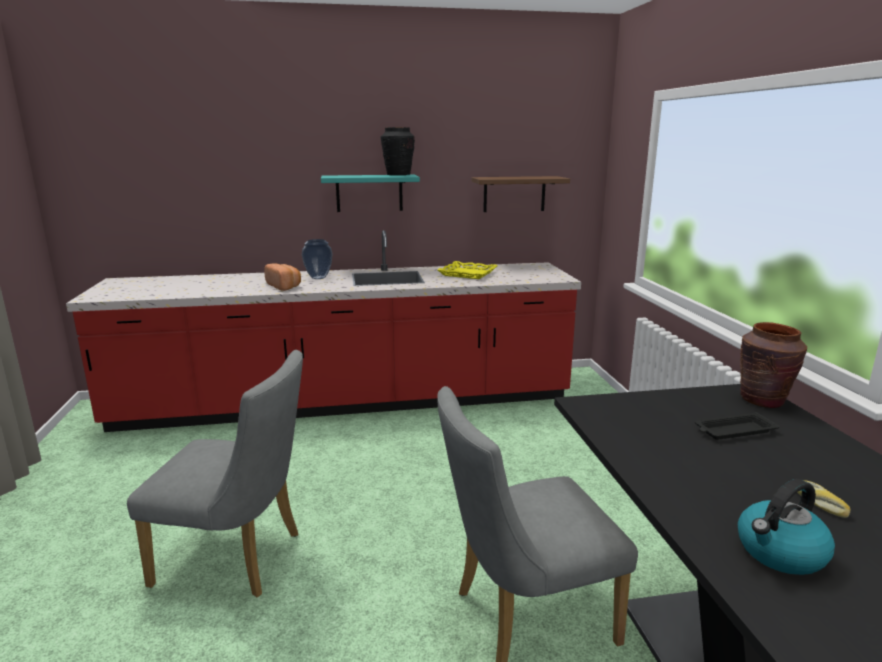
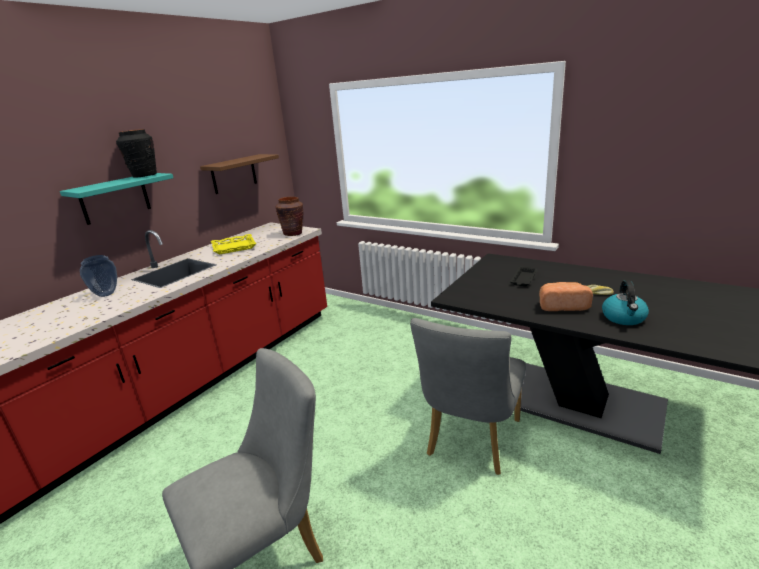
camera: 45 degrees left, 5 degrees up
bread [264,263,301,291] -> bread moved to [539,282,593,311]
brown vase [740,322,807,408] -> brown vase moved to [276,197,303,236]

